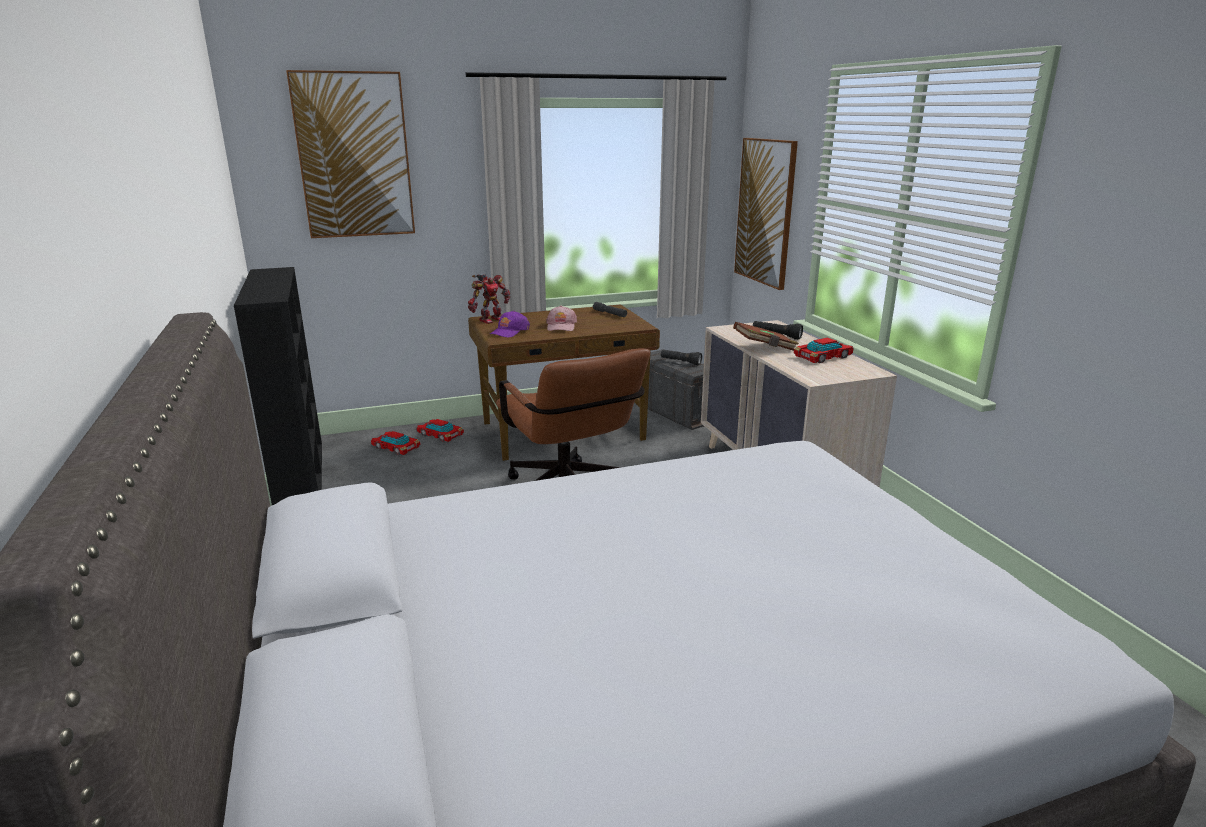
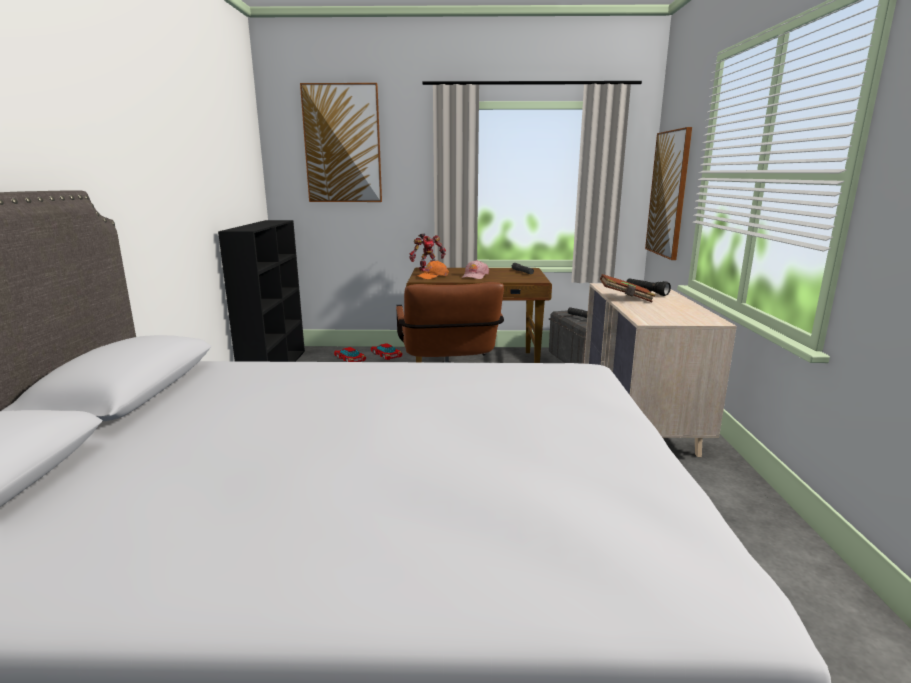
camera: 20 degrees right, 5 degrees down
purple cap [490,311,530,338] -> orange cap [416,260,449,279]
toy car [794,338,853,363] -> none

